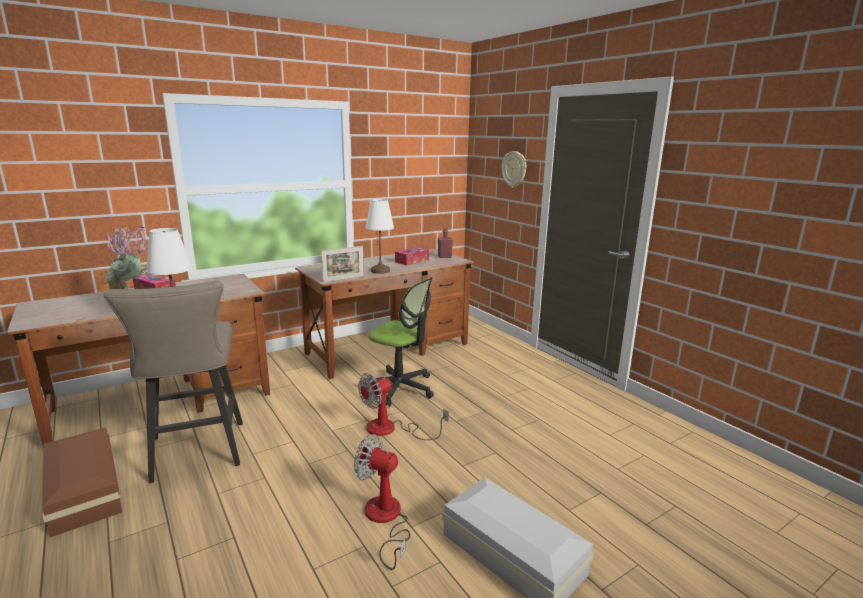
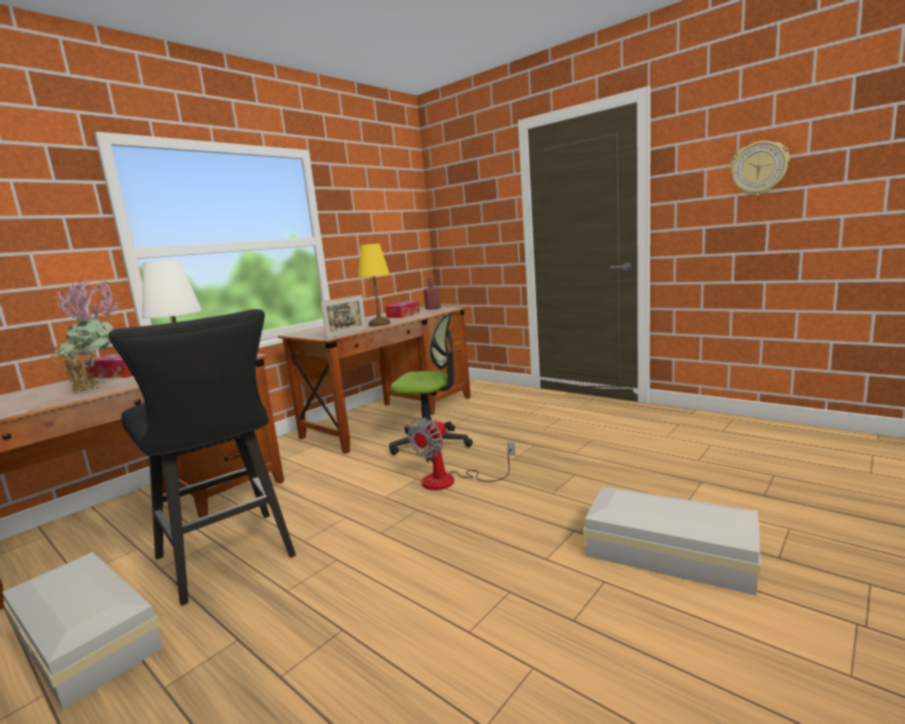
camera: 15 degrees left, 5 degrees down
brown storage box [42,428,122,537] -> white storage box [2,552,163,710]
beige stool [104,281,243,483] -> black stool [108,309,296,606]
fan [354,434,410,570] -> none
white table lamp [365,199,394,274] -> yellow table lamp [358,243,390,326]
wall clock [502,151,526,188] -> wall clock moved to [730,141,790,196]

